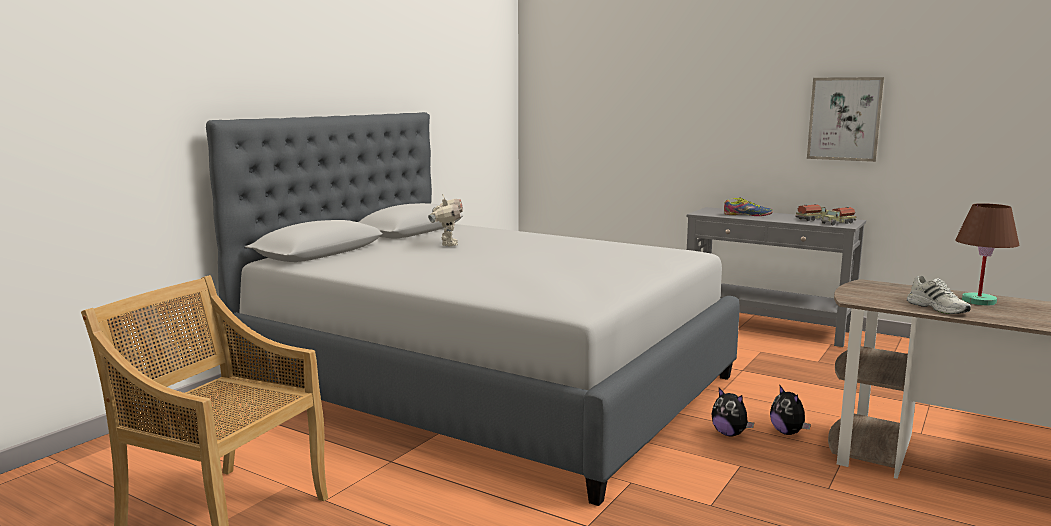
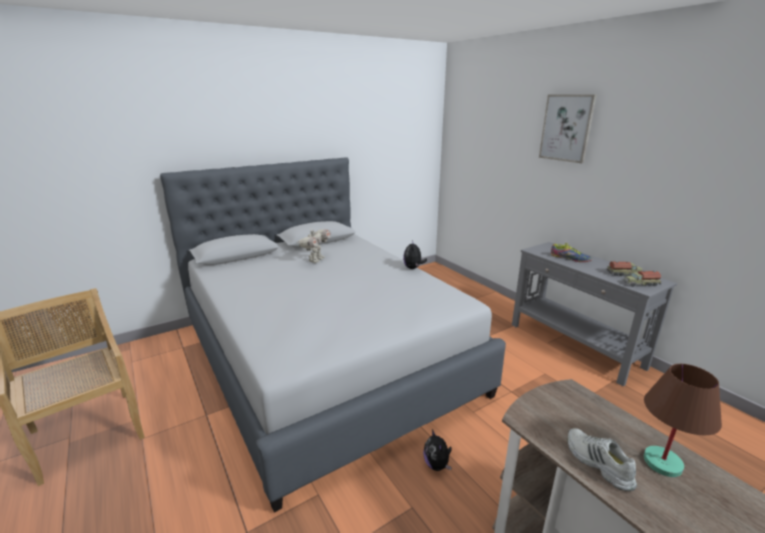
camera: 25 degrees right, 10 degrees up
plush toy [770,386,811,435] -> plush toy moved to [403,240,427,269]
picture [807,77,885,162] -> picture moved to [539,94,597,164]
white shoe [907,276,971,314] -> white shoe turned 150 degrees clockwise [568,428,637,491]

